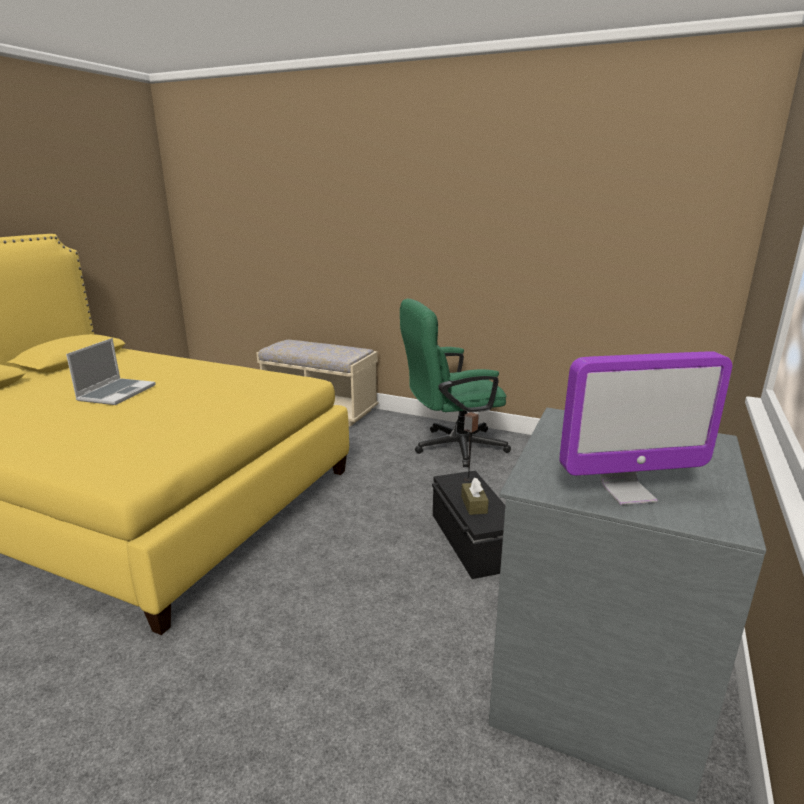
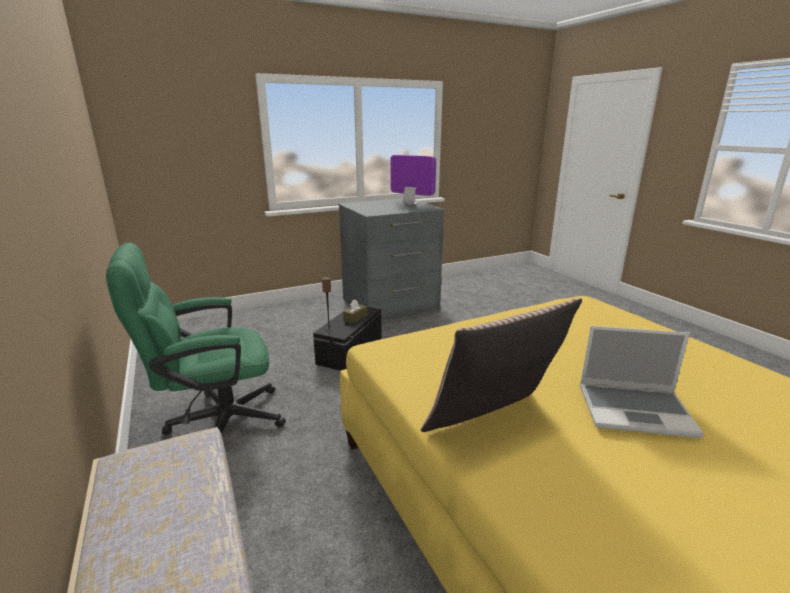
camera: 140 degrees left, 0 degrees up
laptop [66,338,156,405] -> laptop turned 135 degrees counterclockwise [580,326,704,438]
green office chair [400,298,511,467] -> green office chair turned 135 degrees clockwise [106,243,286,435]
none -> pillow [421,298,582,432]

